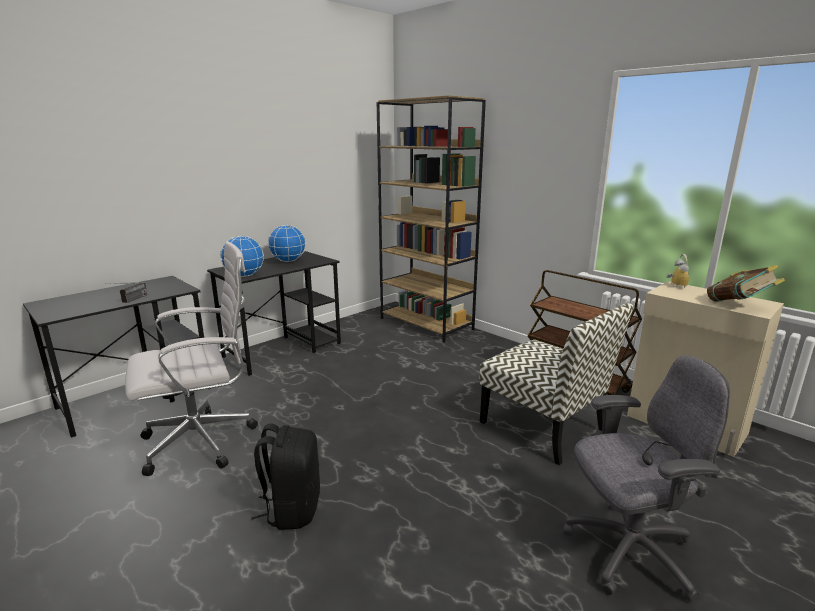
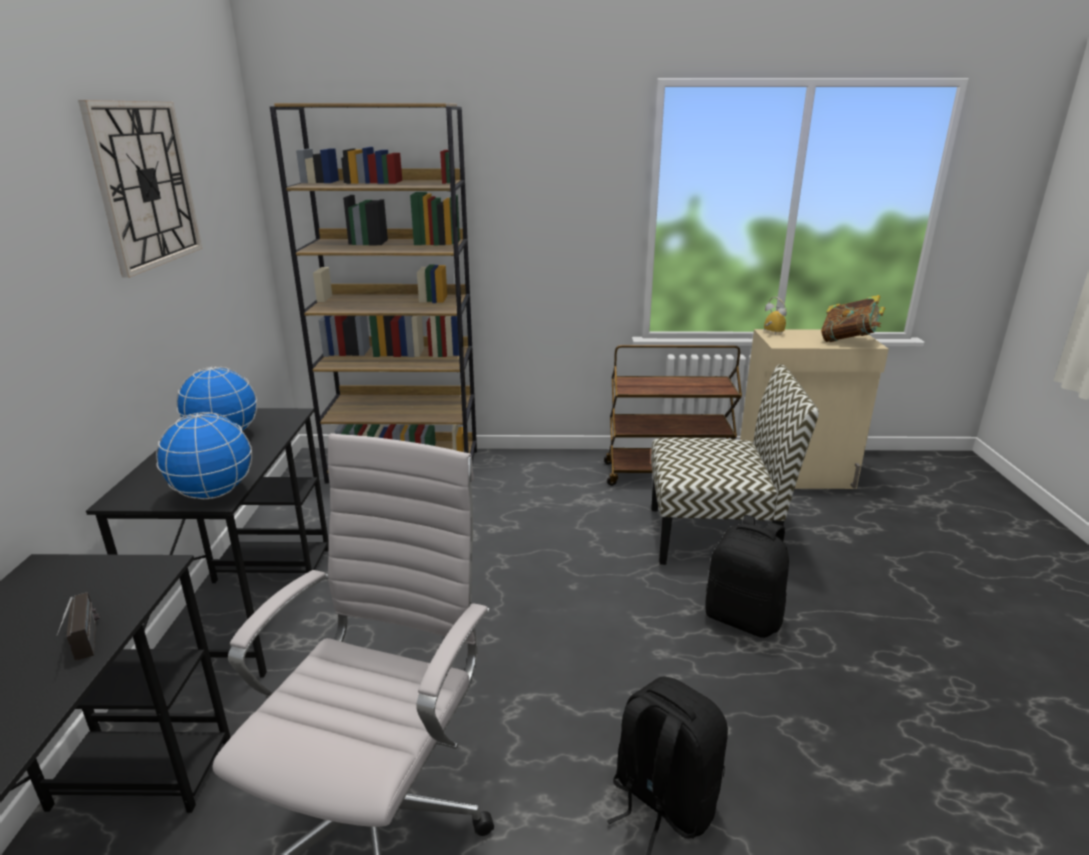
camera: 45 degrees left, 5 degrees up
grey office chair [563,355,730,602] -> none
none -> wall clock [78,100,202,278]
none -> black backpack [705,515,789,638]

